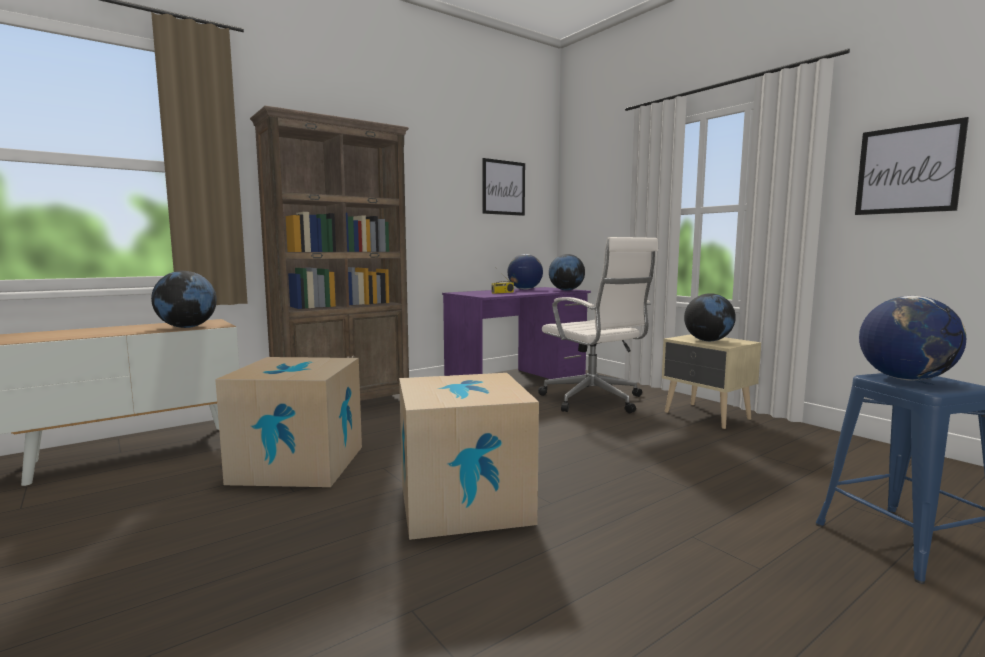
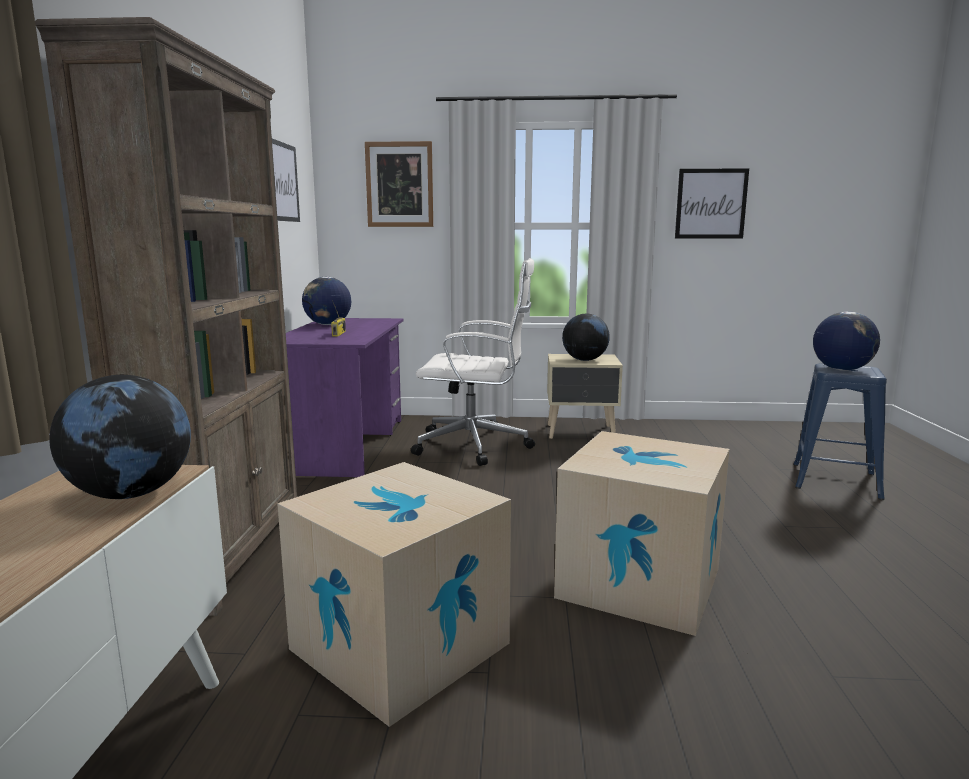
camera: 50 degrees left, 5 degrees up
globe [549,254,585,291] -> none
none -> picture [365,141,433,227]

